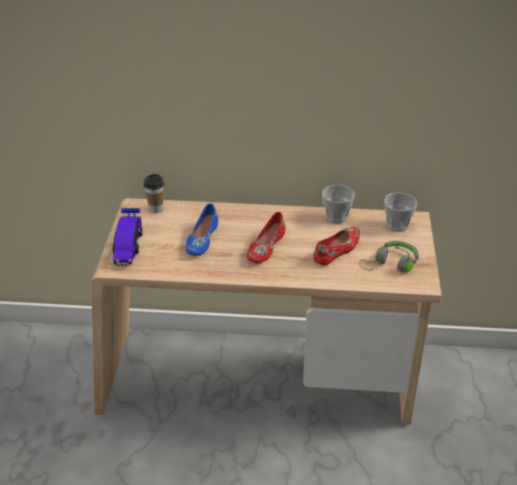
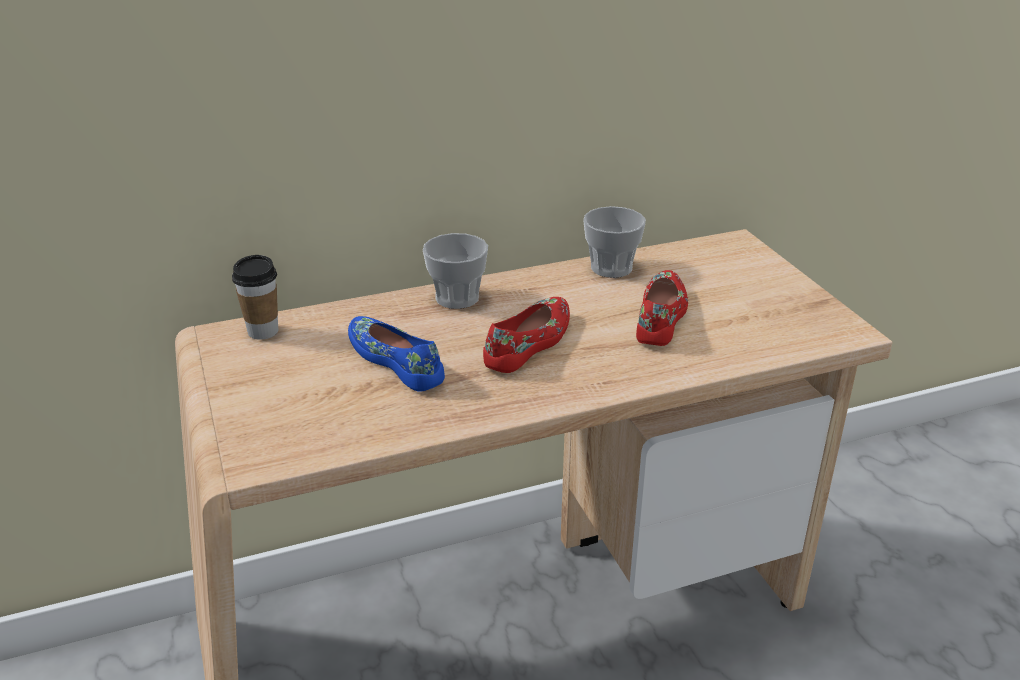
camera: 25 degrees left, 5 degrees down
toy car [113,208,143,266] -> none
blue shoe [186,203,218,256] -> blue shoe turned 150 degrees clockwise [348,316,445,392]
red shoe [247,212,286,263] -> red shoe turned 150 degrees counterclockwise [483,297,570,373]
grey headphones [359,241,419,273] -> none
cup [384,193,417,232] -> cup moved to [423,233,488,309]

